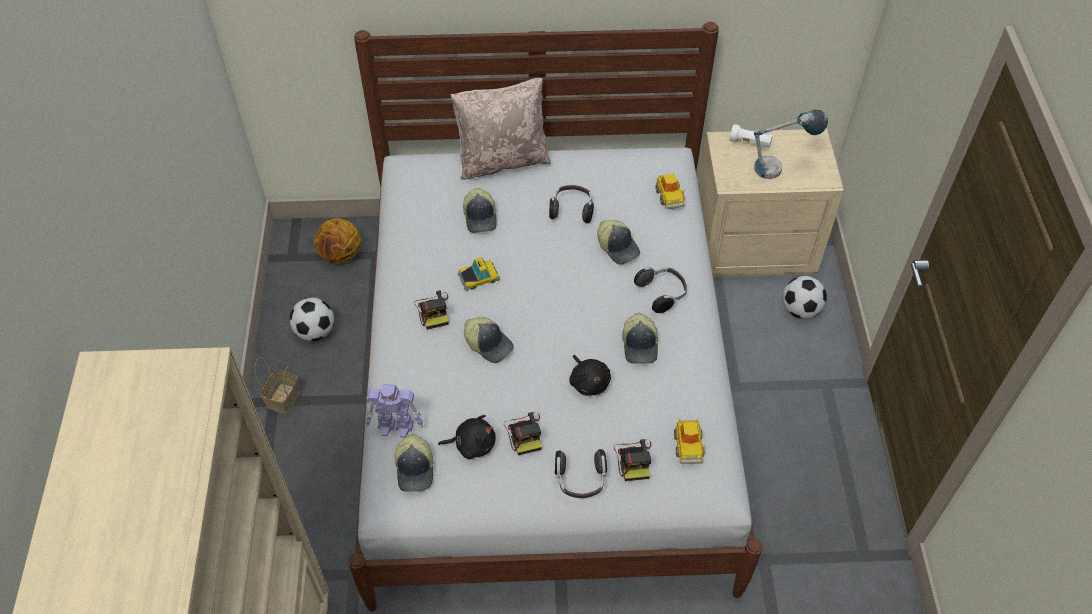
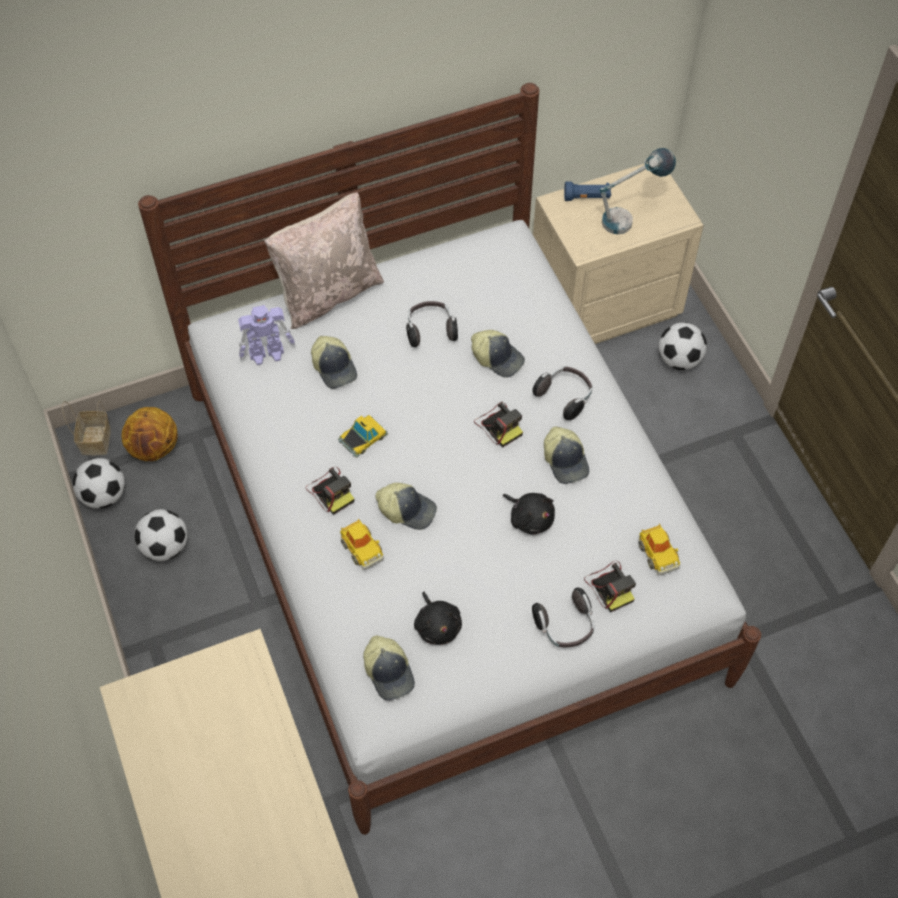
camera: 20 degrees left, 5 degrees up
basket [254,357,301,414] -> basket moved to [62,401,111,455]
toy robot [366,384,423,438] -> toy robot moved to [238,305,295,365]
black plush toy [438,415,496,459] -> black plush toy turned 90 degrees clockwise [414,592,462,645]
camera [504,412,542,455] -> camera moved to [474,402,523,448]
toy car [655,173,685,209] -> toy car moved to [340,518,384,570]
white flashlight [729,124,772,148] -> blue flashlight [564,182,611,201]
none -> football [73,458,125,509]

